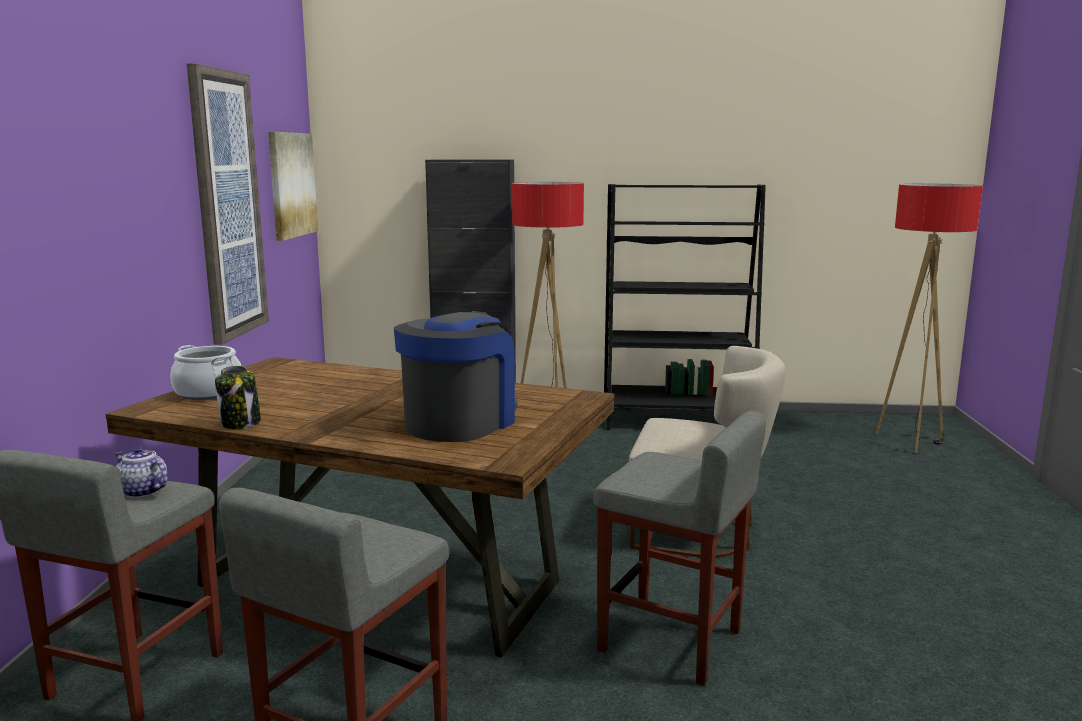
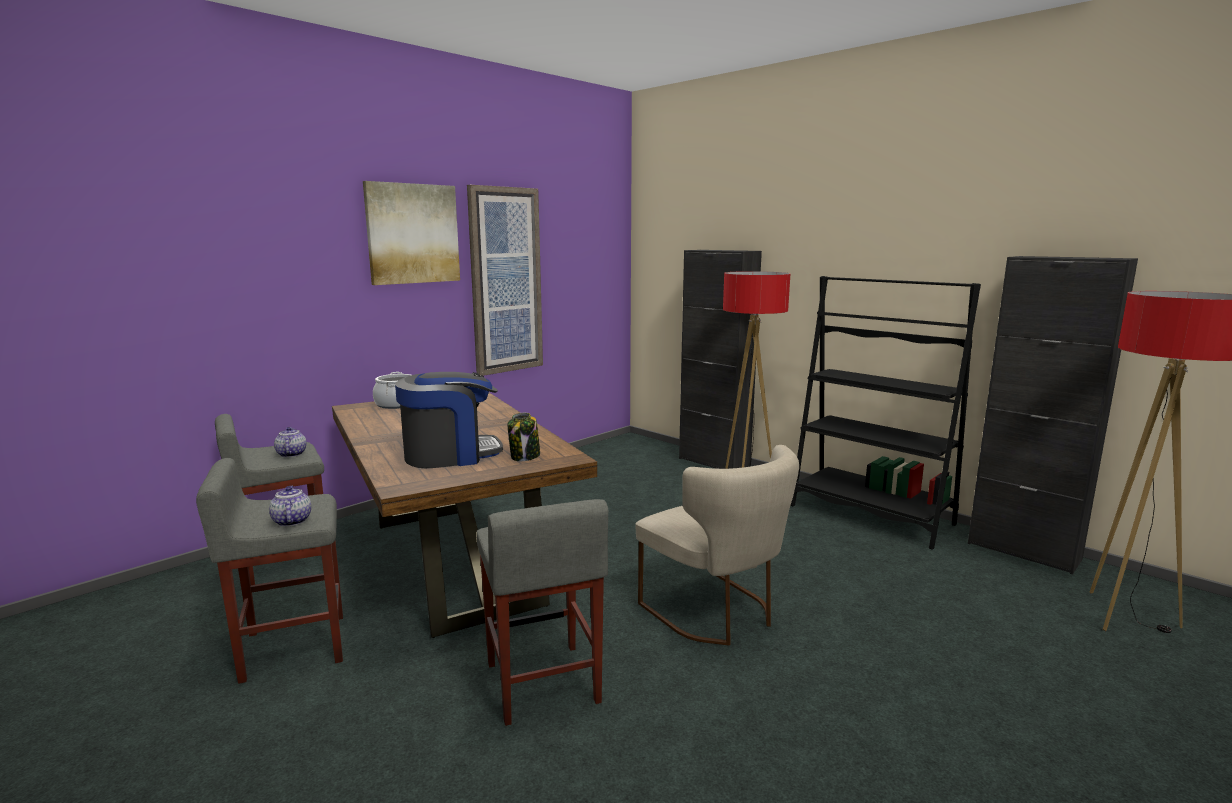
camera: 40 degrees right, 0 degrees up
jar [215,366,261,429] -> jar moved to [507,413,540,461]
picture [268,132,318,241] -> picture moved to [363,181,460,285]
none -> teapot [269,486,311,527]
none -> black cabinet [968,256,1138,575]

